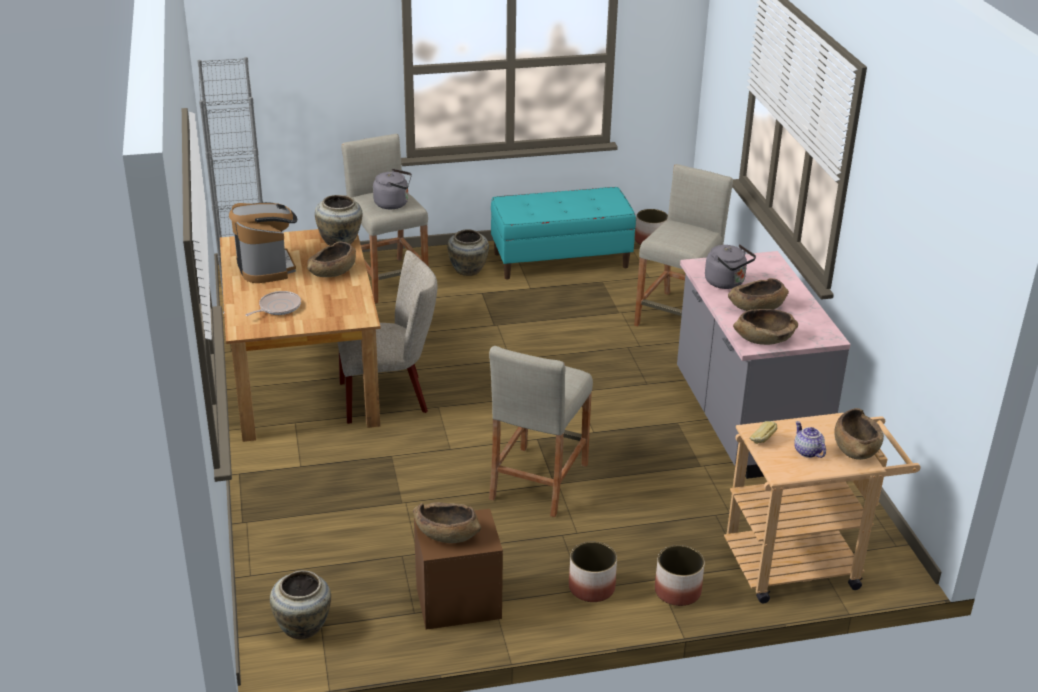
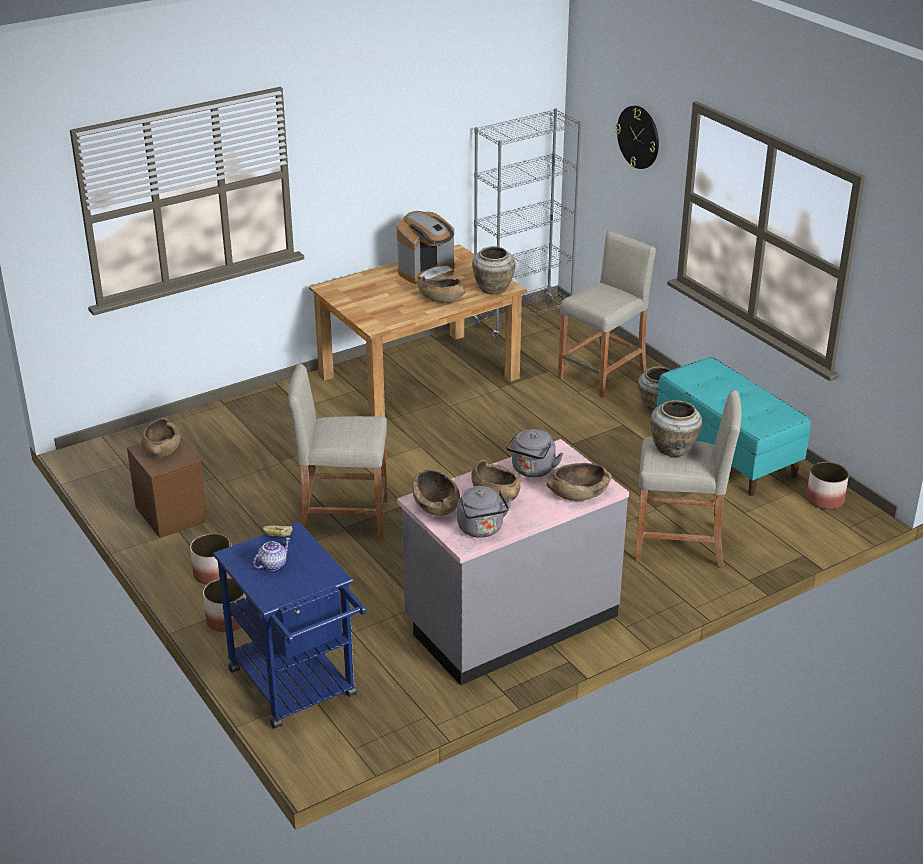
camera: 70 degrees right, 0 degrees up
frying pan [245,291,301,316] -> none
beige vase [270,570,331,639] -> beige vase moved to [650,400,702,457]
beige chair [337,250,437,424] -> none
grey kettle [373,168,412,209] -> grey kettle moved to [457,486,512,538]
beige cart [724,413,921,603] -> blue cart [213,522,366,729]
brown bowl [834,408,884,460] -> brown bowl moved to [547,463,612,501]
none -> wall clock [615,106,659,169]

